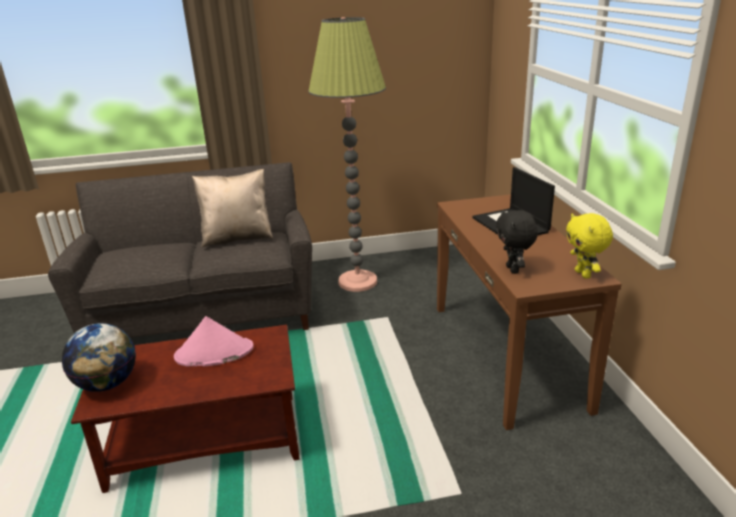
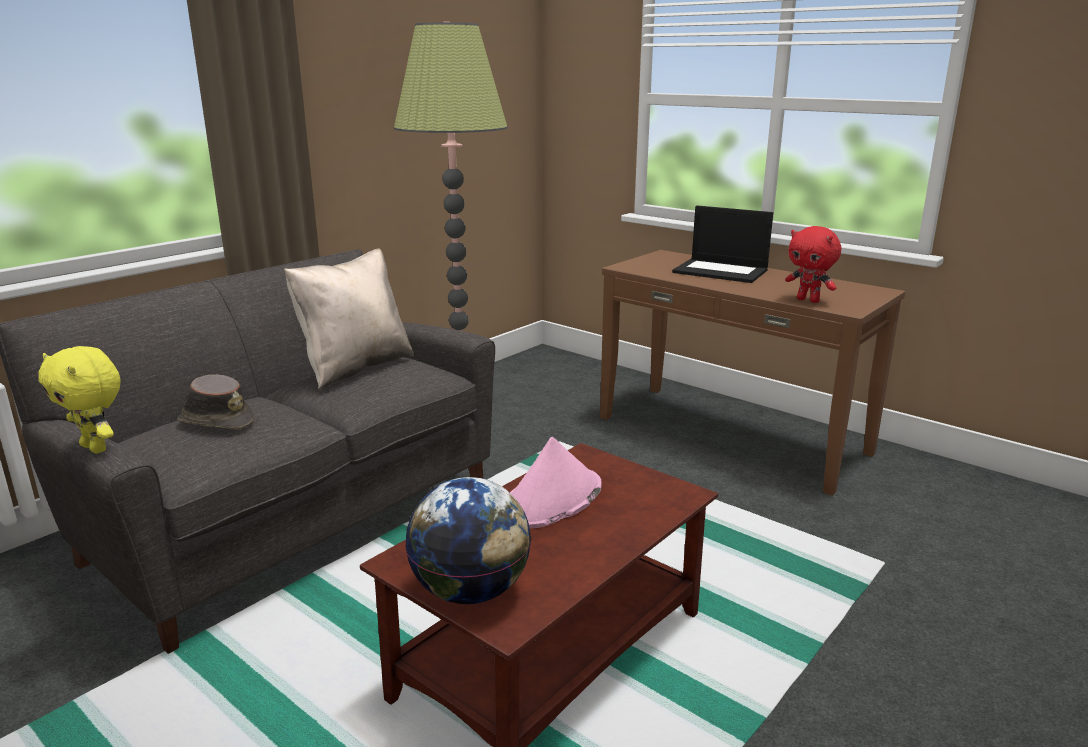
camera: 40 degrees left, 5 degrees down
black plush toy [496,210,538,274] -> red plush toy [785,226,841,303]
yellow plush toy [566,213,613,279] -> yellow plush toy moved to [38,346,120,453]
none -> brown hat [177,374,255,430]

